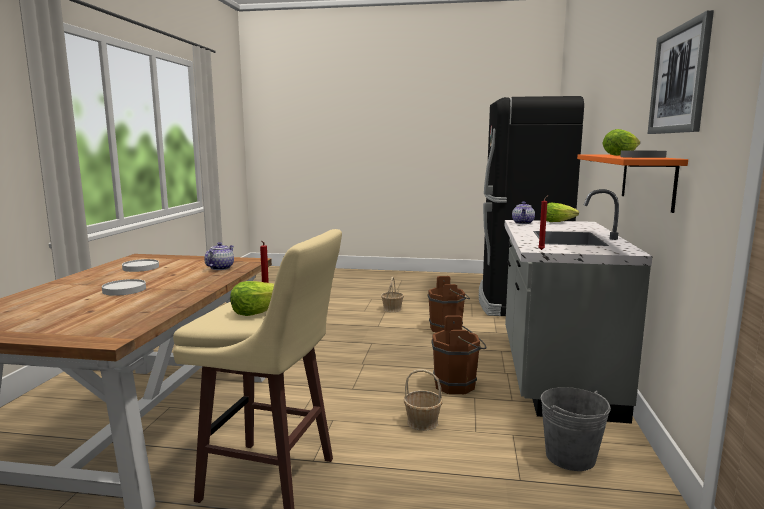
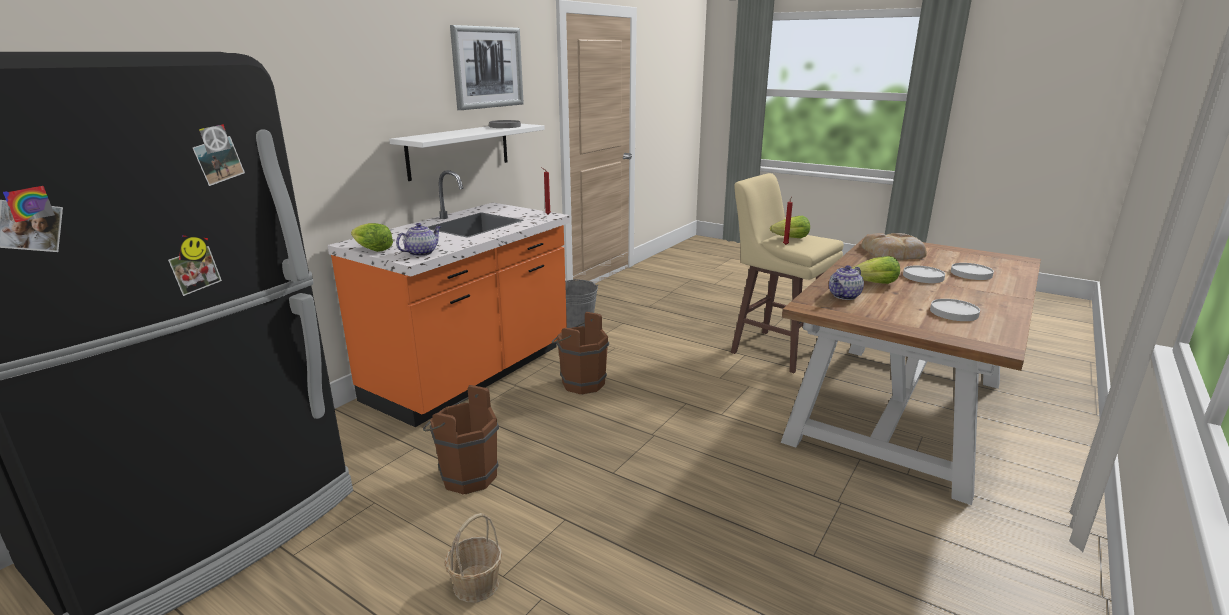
camera: 155 degrees left, 10 degrees up
basket [404,369,442,431] -> none
grey counter [505,189,653,424] -> orange counter [327,170,570,427]
orange shelf [577,154,688,213] -> white shelf [389,124,545,181]
lettuce [602,129,640,156] -> lettuce moved to [852,256,900,284]
none -> bread [861,233,927,260]
none -> white plate [951,263,994,280]

